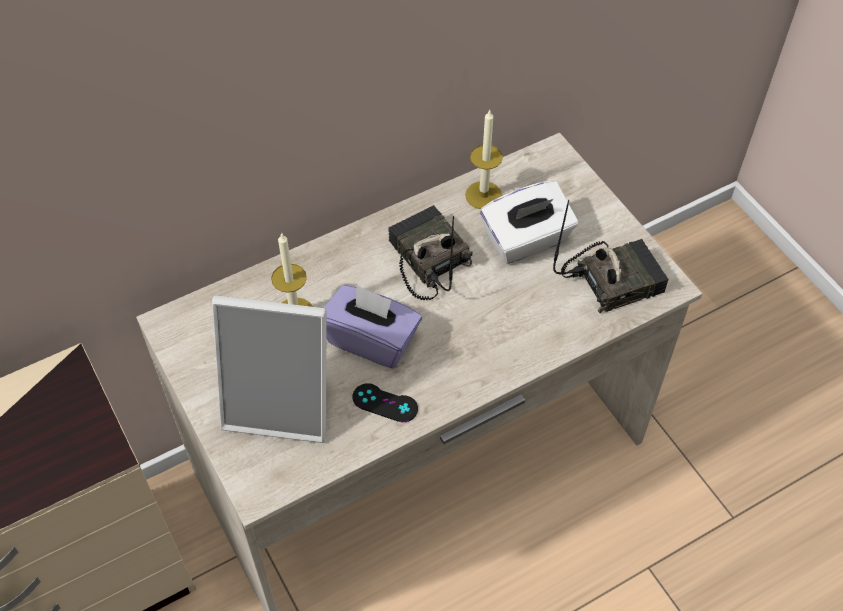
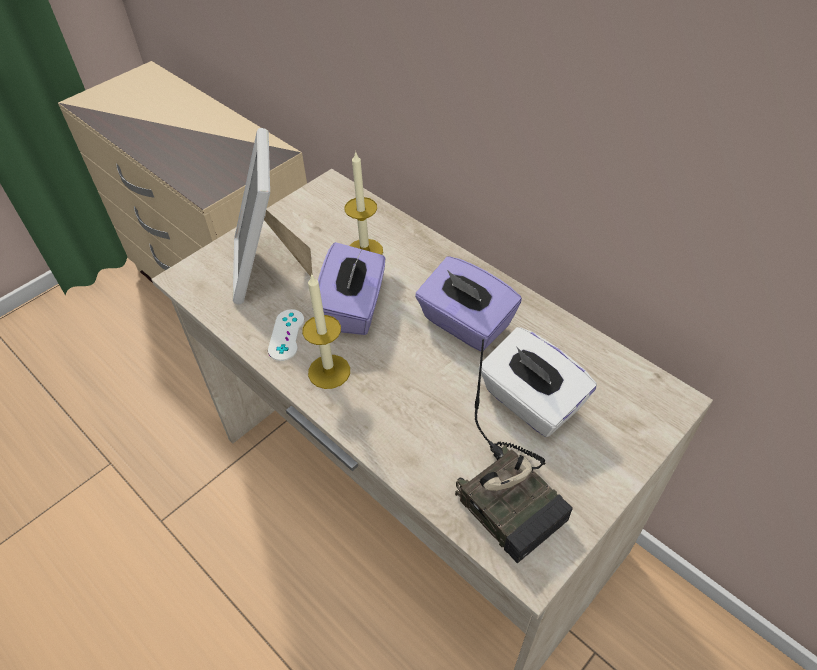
camera: 75 degrees right, 5 degrees down
black game controller [353,383,418,422] -> white game controller [268,309,304,361]
radio [388,205,473,300] -> purple tissue box [415,256,522,351]
candle [465,109,503,209] -> candle moved to [302,273,350,389]

